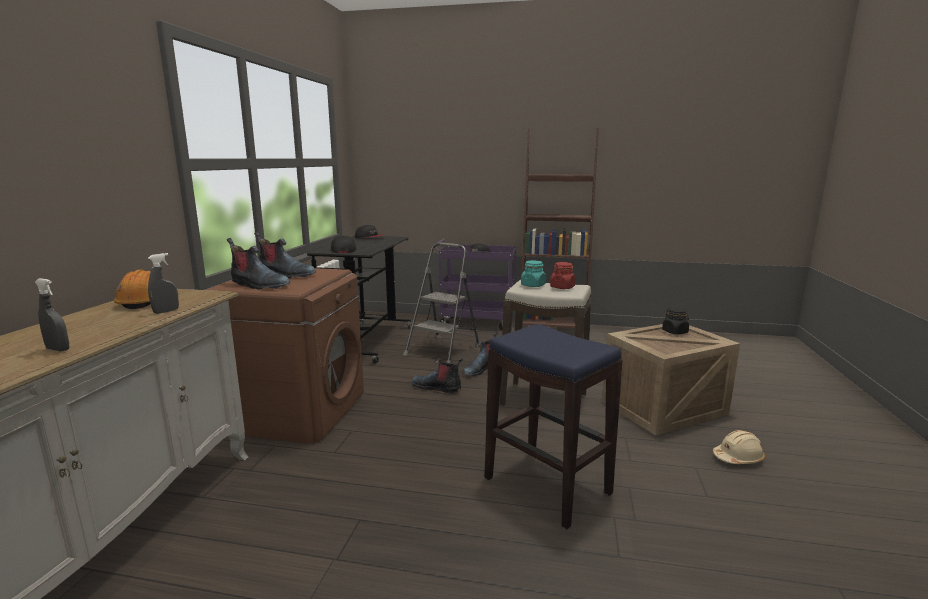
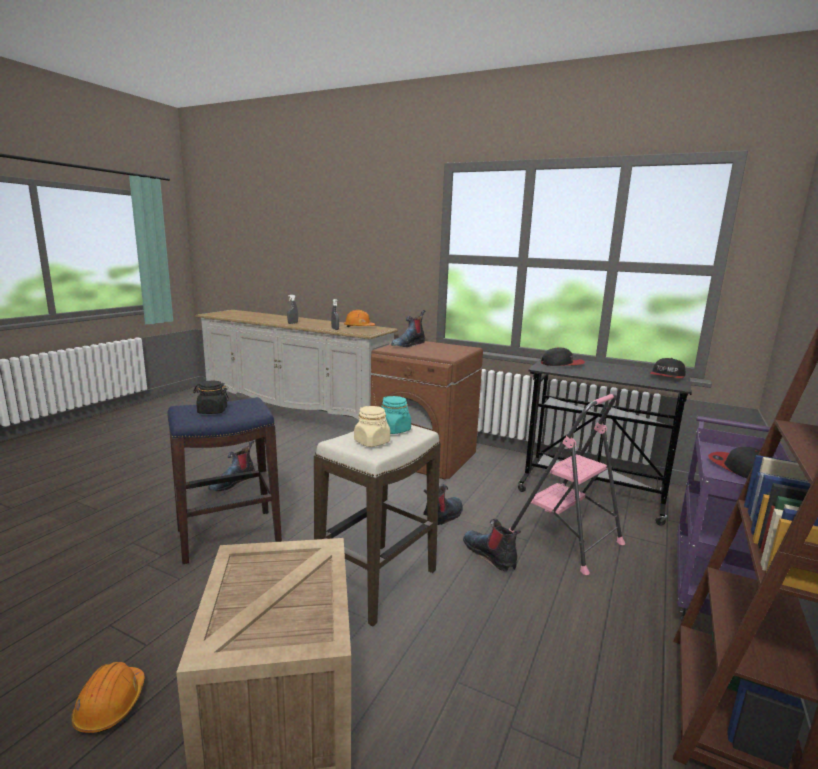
camera: 105 degrees right, 0 degrees up
boot [254,232,316,278] -> boot moved to [208,440,255,491]
grey step ladder [403,242,479,363] -> pink step ladder [509,394,625,575]
red jar [550,262,576,289] -> beige jar [354,406,390,447]
black jar [662,307,689,334] -> black jar moved to [193,381,229,414]
beige hard hat [713,430,765,464] -> orange hard hat [71,662,145,733]

